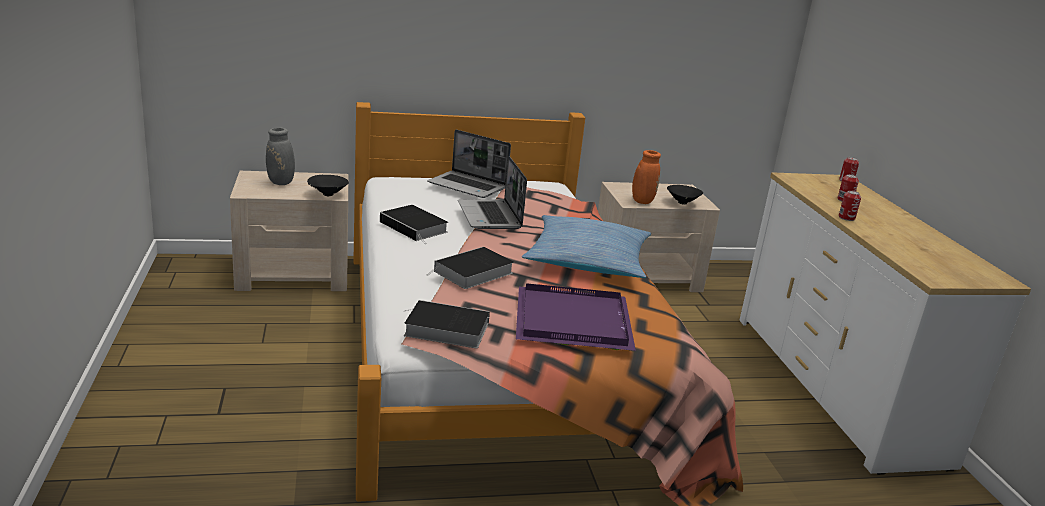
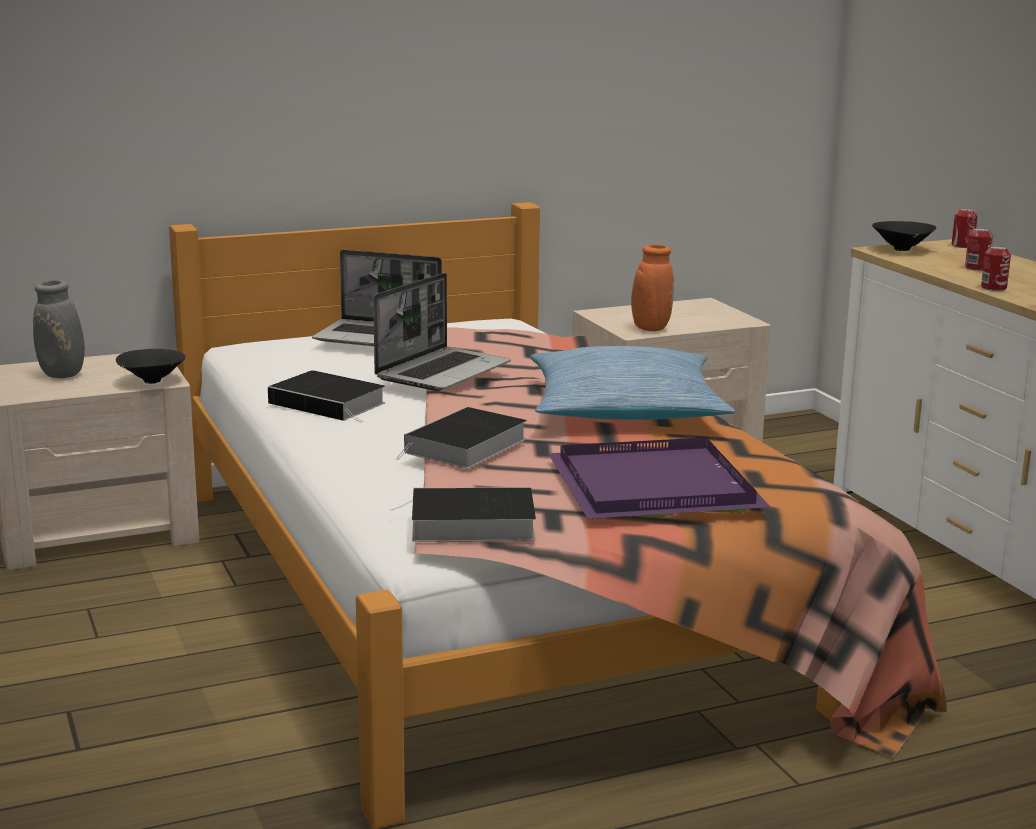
camera: 10 degrees left, 5 degrees down
laptop [458,156,527,229] -> laptop turned 120 degrees counterclockwise [373,273,511,391]
black bowl [667,185,703,205] -> black bowl moved to [872,221,936,251]

